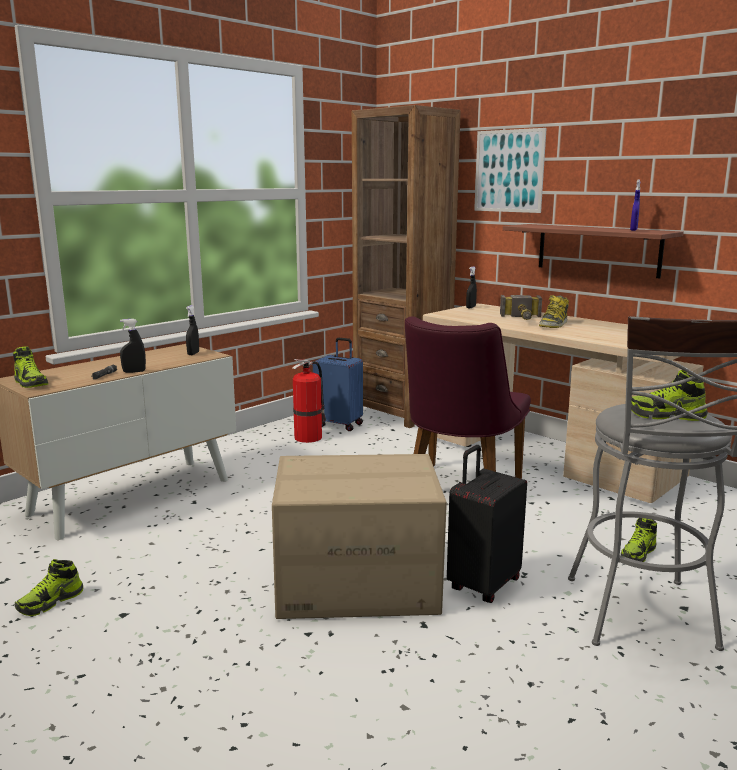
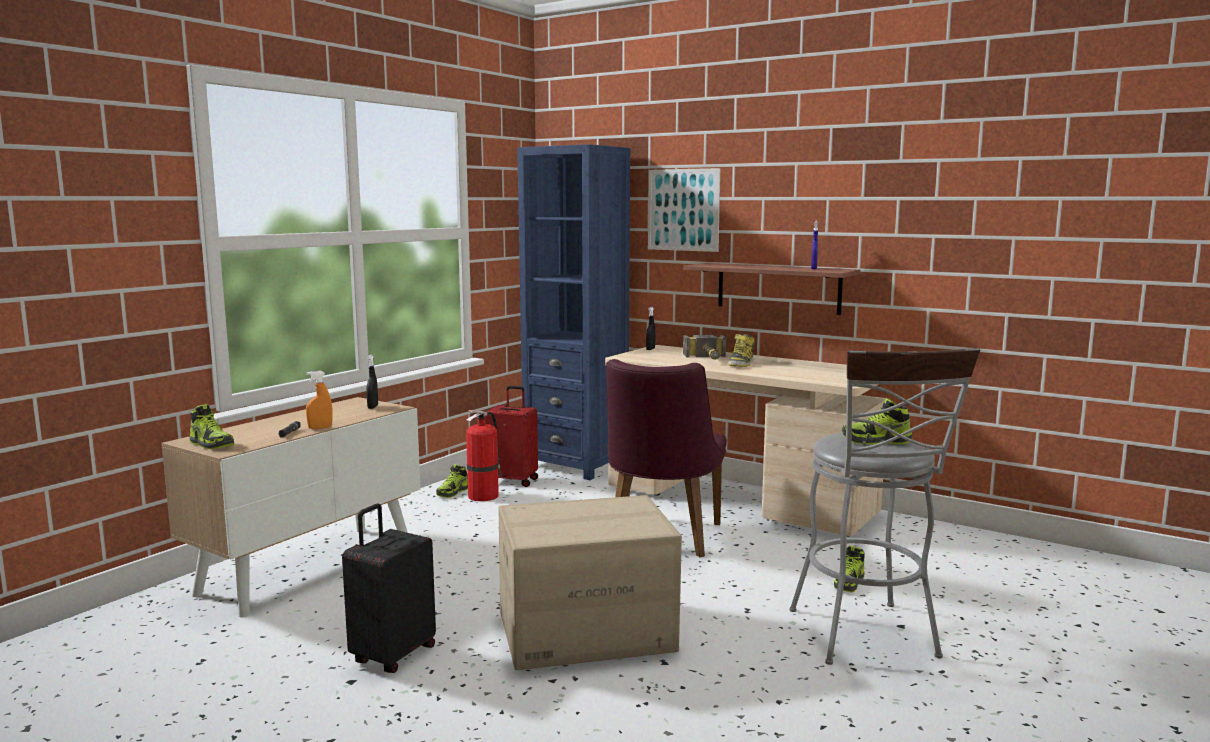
camera: 10 degrees left, 5 degrees down
shoe [15,559,83,616] -> shoe moved to [436,464,468,498]
black spray bottle [120,319,146,373] -> orange spray bottle [306,371,333,429]
blue suitcase [313,337,363,431] -> red suitcase [484,386,538,487]
brown bookcase [352,105,461,428] -> blue bookcase [517,144,630,480]
black suitcase [447,445,527,603] -> black suitcase moved to [342,504,436,673]

